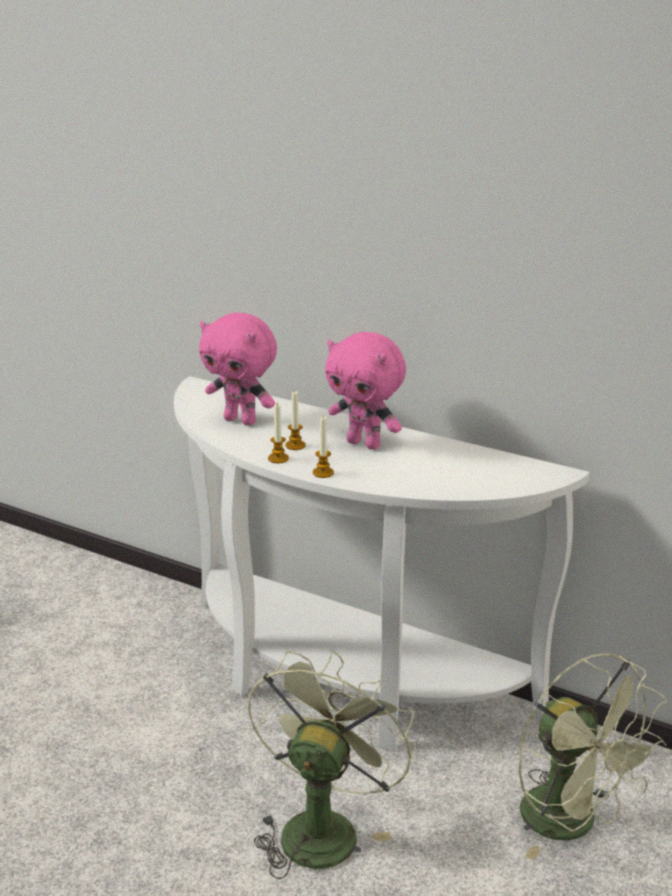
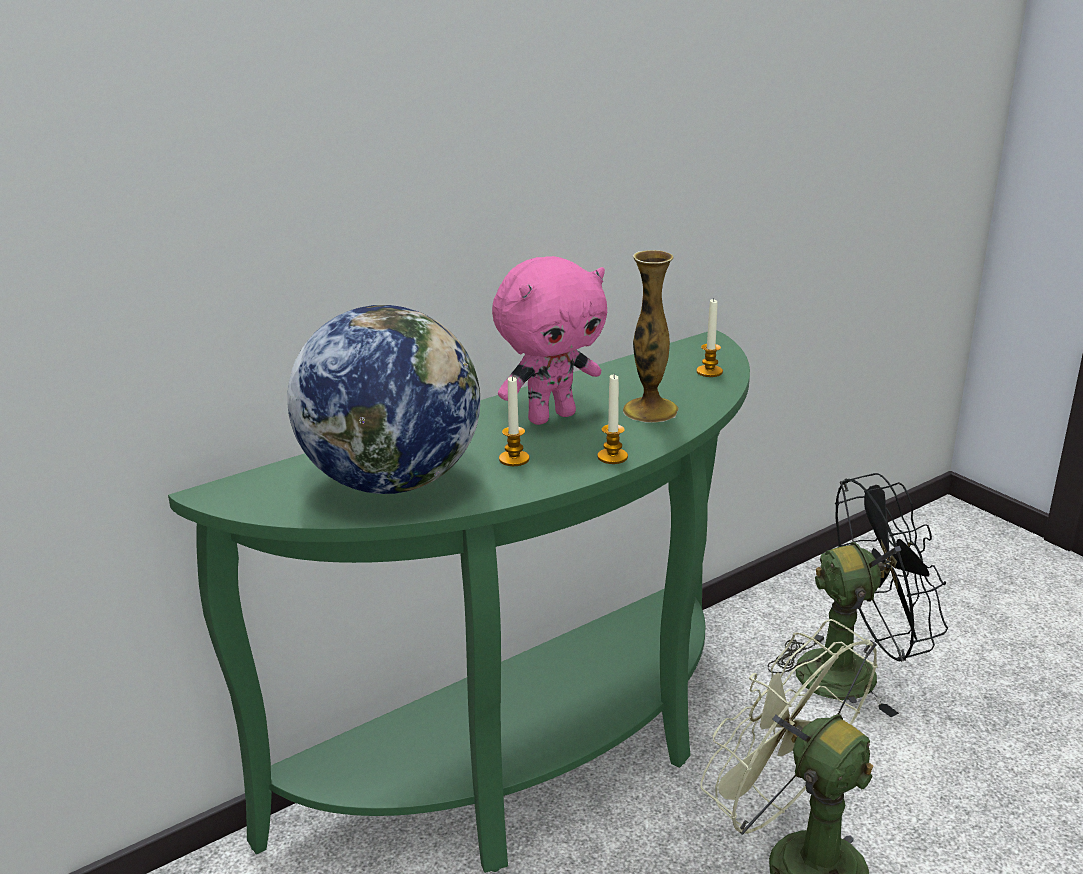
camera: 65 degrees left, 0 degrees up
white console table [174,376,590,750] -> green console table [168,330,750,873]
pink plush toy [199,313,277,426] -> globe [287,305,480,494]
candle [268,402,289,463] -> candle moved to [696,299,723,377]
green fan [519,653,667,860] -> black fan [767,473,948,717]
none -> vase [623,250,679,423]

